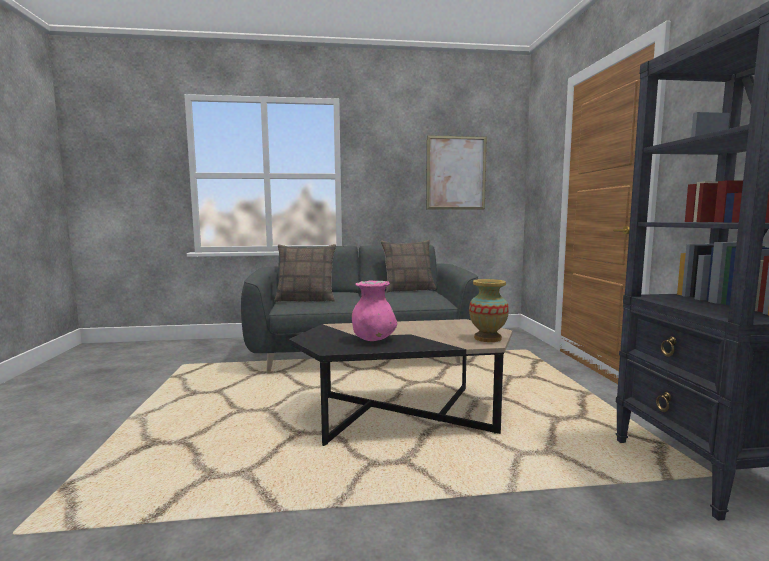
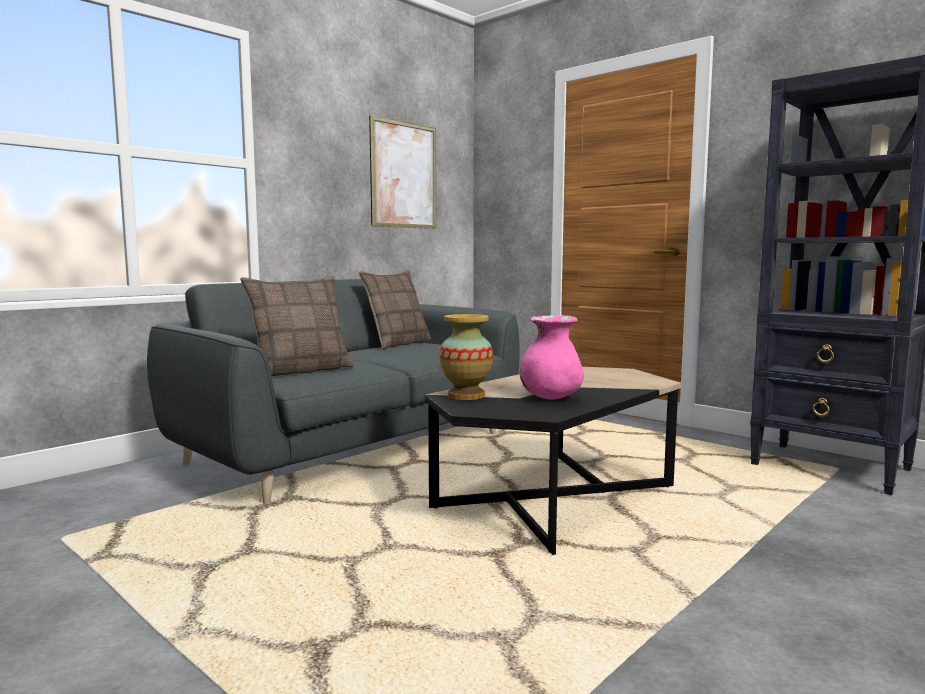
camera: 40 degrees left, 0 degrees up
vase [469,279,509,342] -> vase moved to [440,314,493,400]

